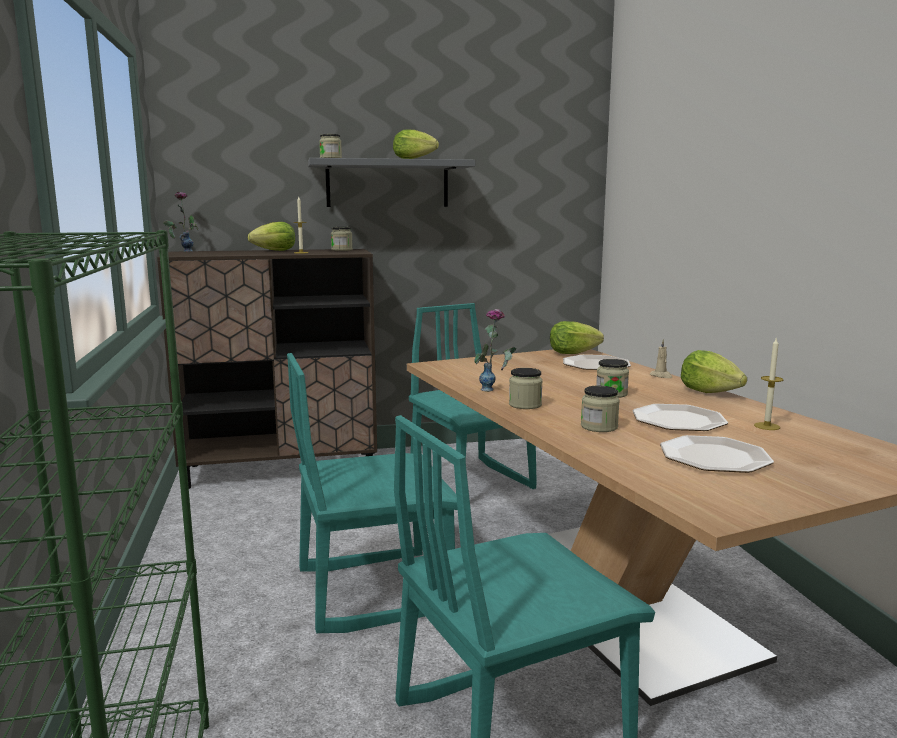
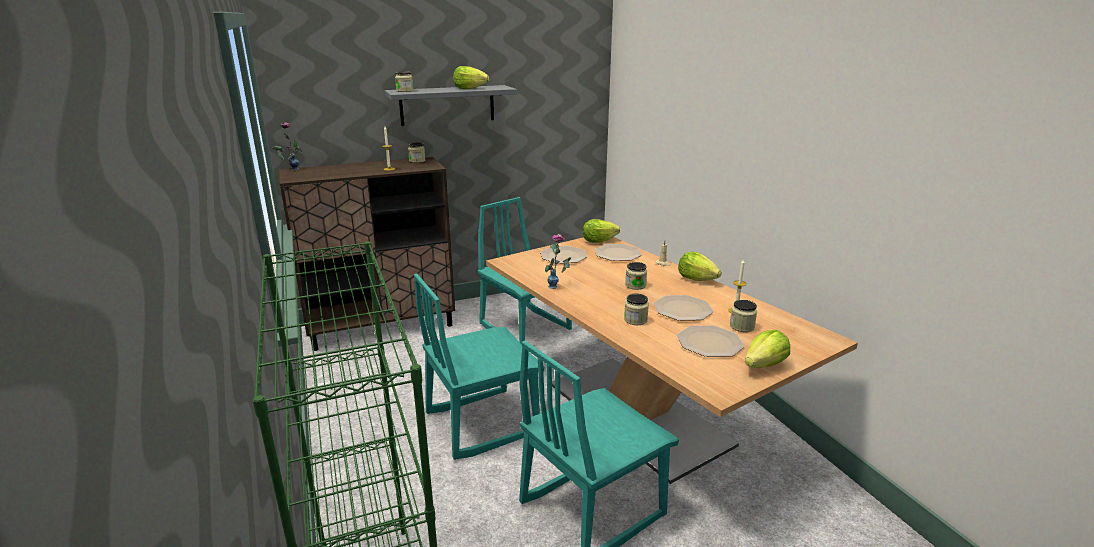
camera: 10 degrees left, 10 degrees up
lettuce [248,222,295,251] -> lettuce moved to [745,330,790,368]
jar [509,368,543,409] -> jar moved to [730,300,757,332]
none -> plate [540,246,588,264]

